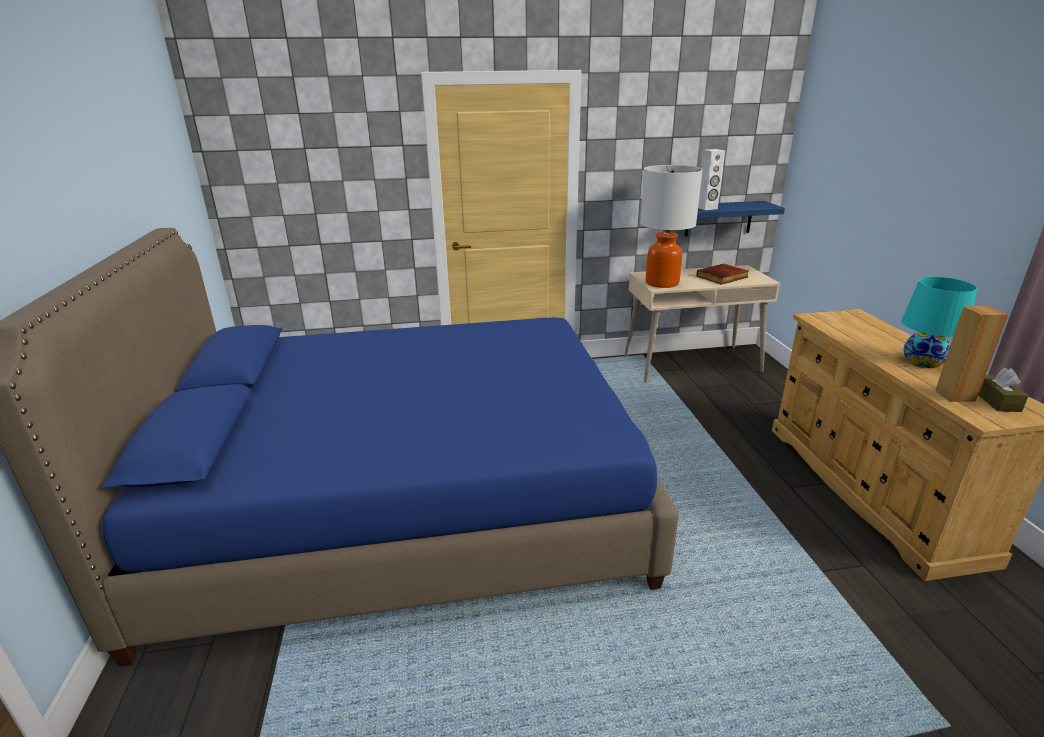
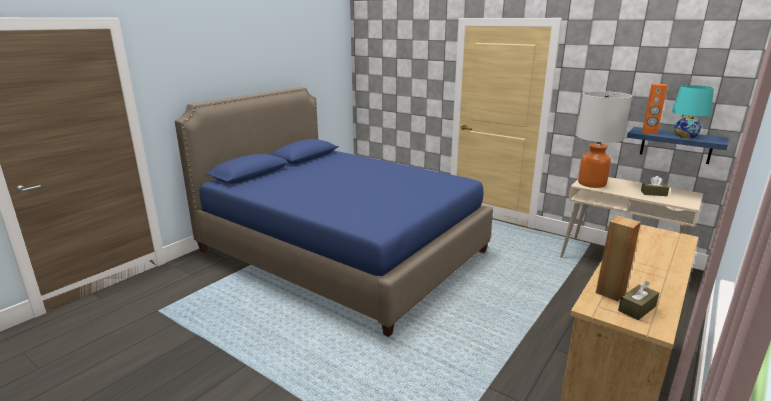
camera: 45 degrees right, 5 degrees down
book [696,264,748,285] -> brown tissue box [641,176,669,196]
white speaker [698,149,725,210] -> orange speaker [642,84,668,134]
turquoise table lamp [902,277,977,368] -> turquoise table lamp moved to [672,85,714,138]

